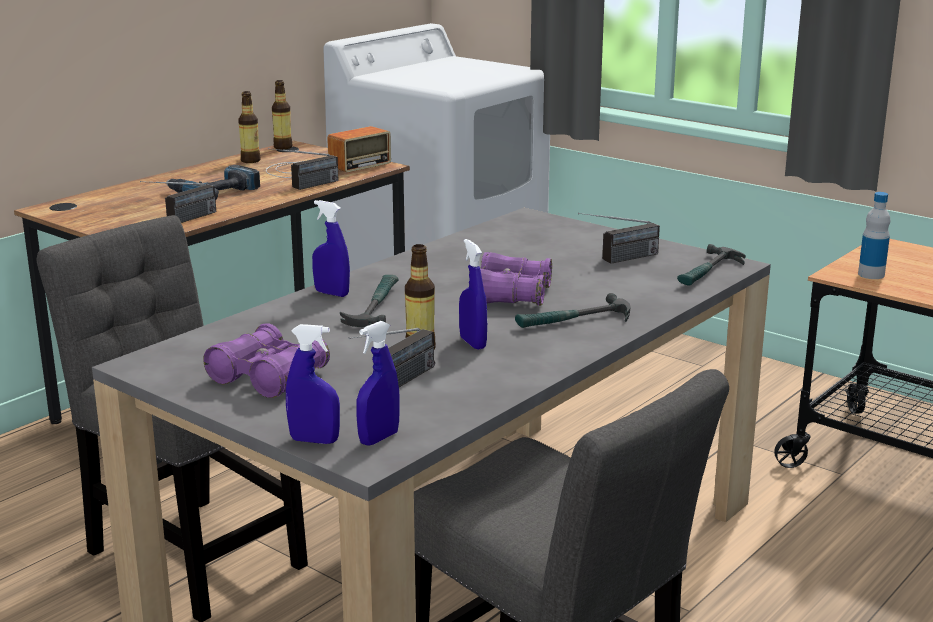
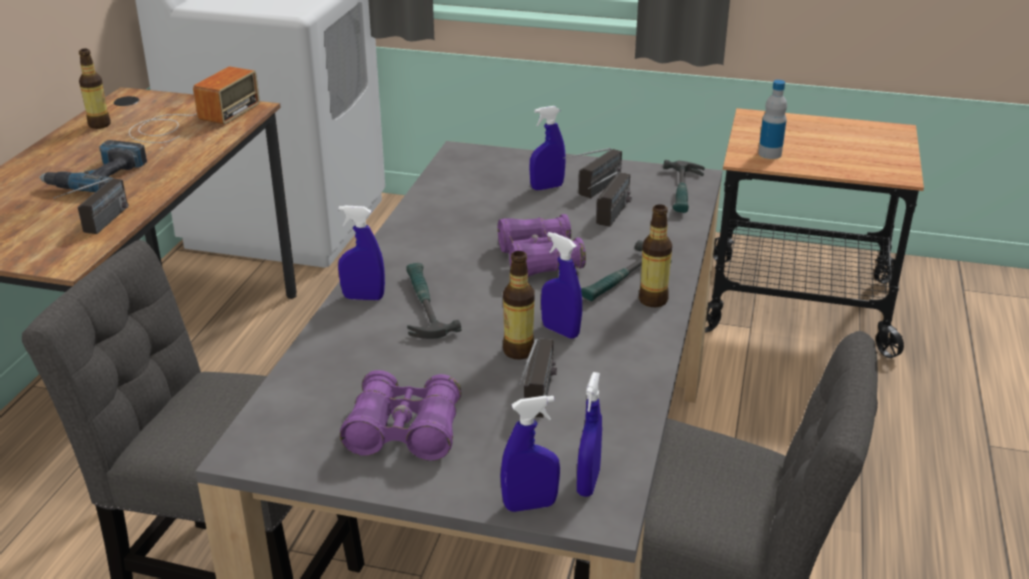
camera: 25 degrees left, 10 degrees up
radio [268,148,339,190] -> radio moved to [588,172,632,227]
bottle [272,80,292,150] -> bottle moved to [639,204,672,307]
none -> blue spray bottle [529,106,565,190]

